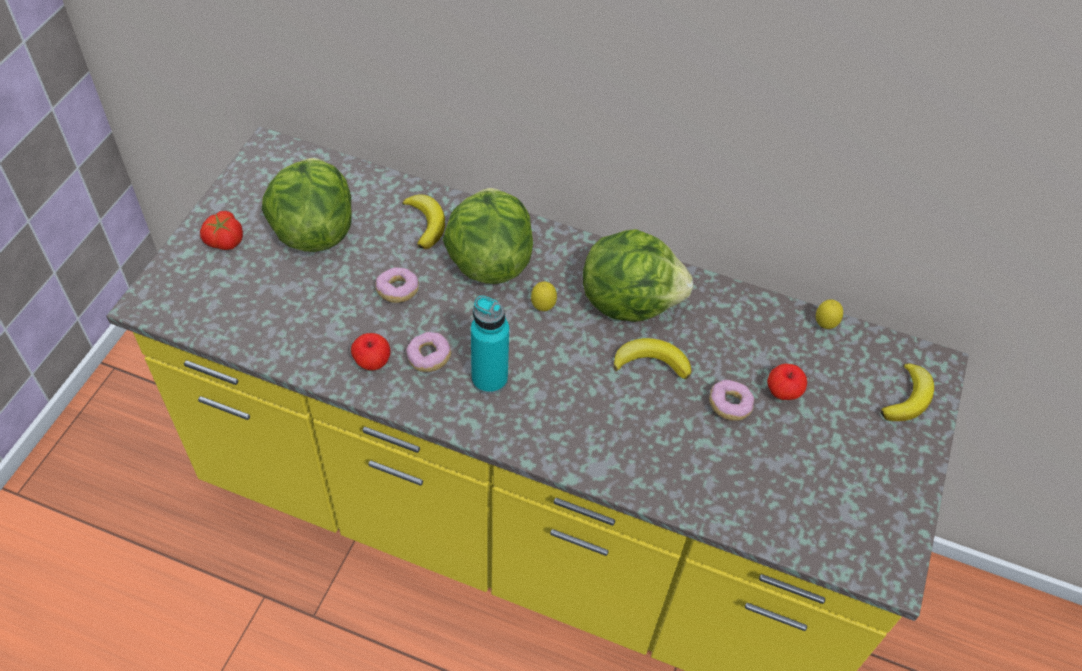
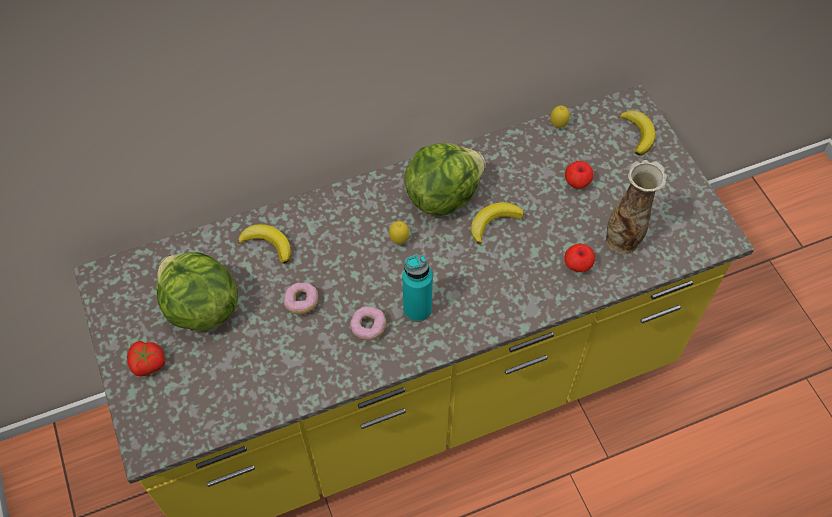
camera: 40 degrees left, 5 degrees up
apple [351,333,391,370] -> apple moved to [565,244,595,272]
lettuce [443,188,533,284] -> none
donut [709,380,754,421] -> none
none -> vase [606,160,667,254]

